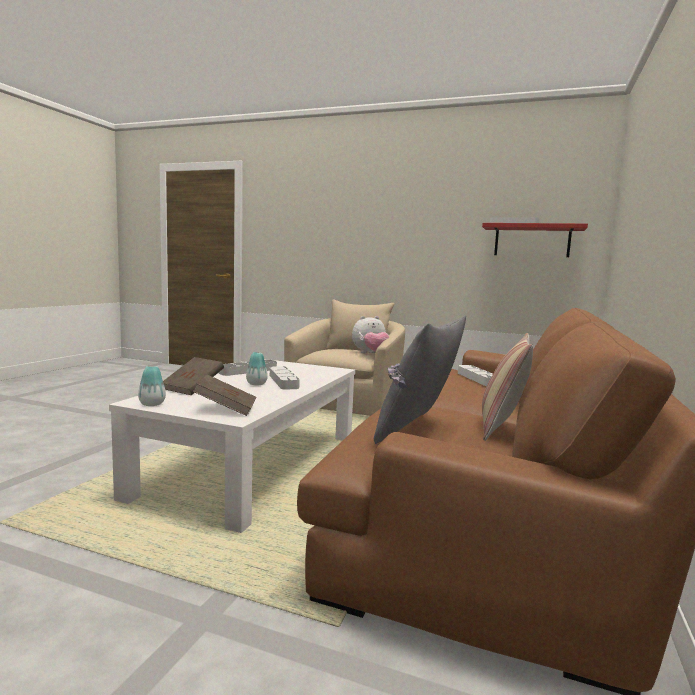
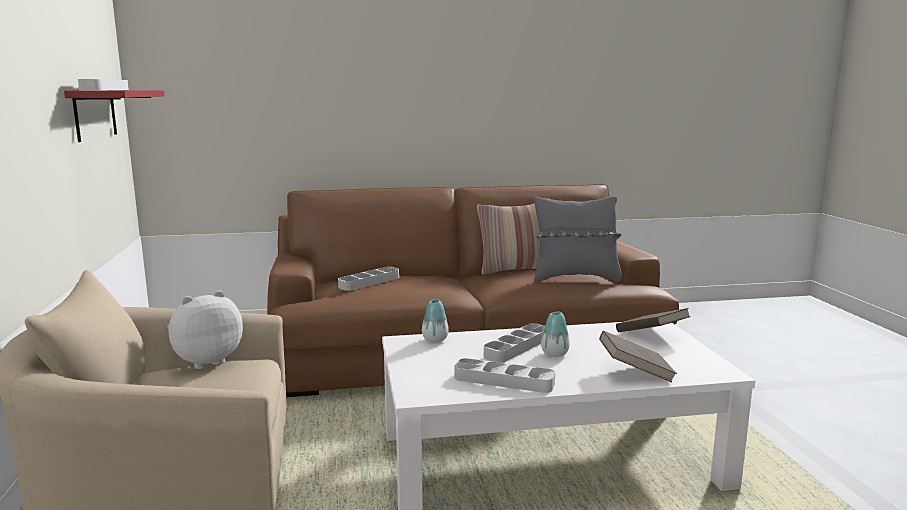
camera: 120 degrees left, 5 degrees up
vase [138,366,166,406] -> vase moved to [422,299,449,343]
plush toy [352,316,389,353] -> plush toy turned 75 degrees counterclockwise [167,290,243,369]

